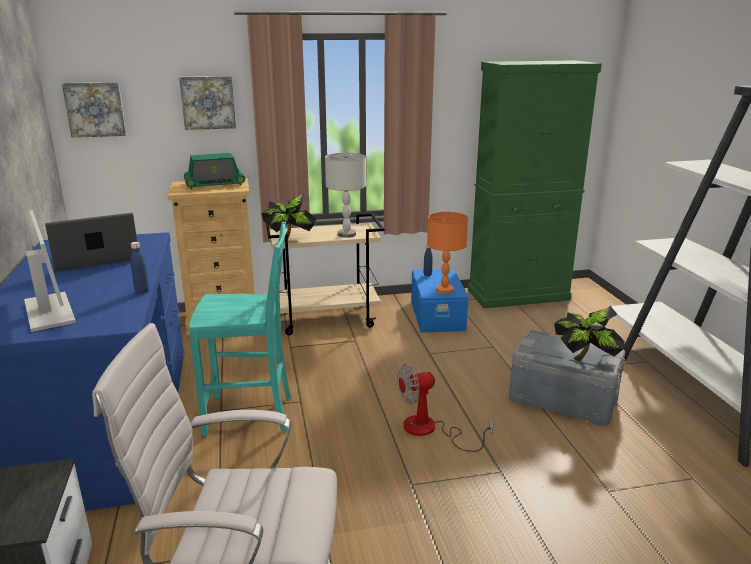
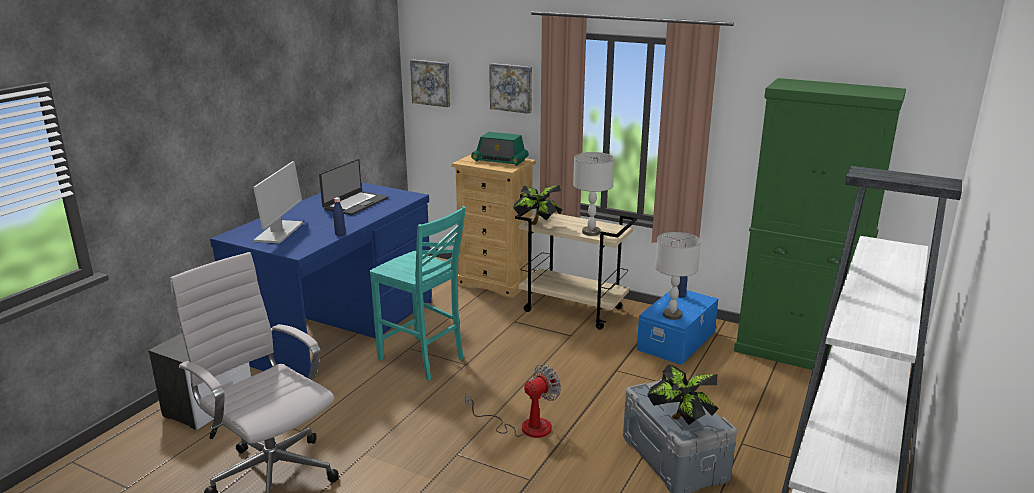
camera: 40 degrees right, 0 degrees up
laptop [45,213,137,272] -> laptop turned 105 degrees clockwise [319,159,389,215]
fan [397,364,493,452] -> fan turned 120 degrees clockwise [465,364,561,438]
orange table lamp [427,212,468,294] -> grey table lamp [655,232,701,320]

